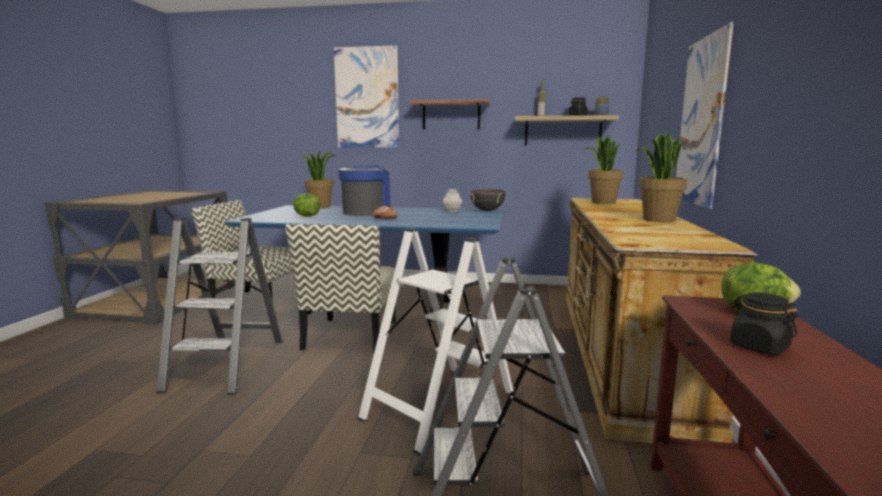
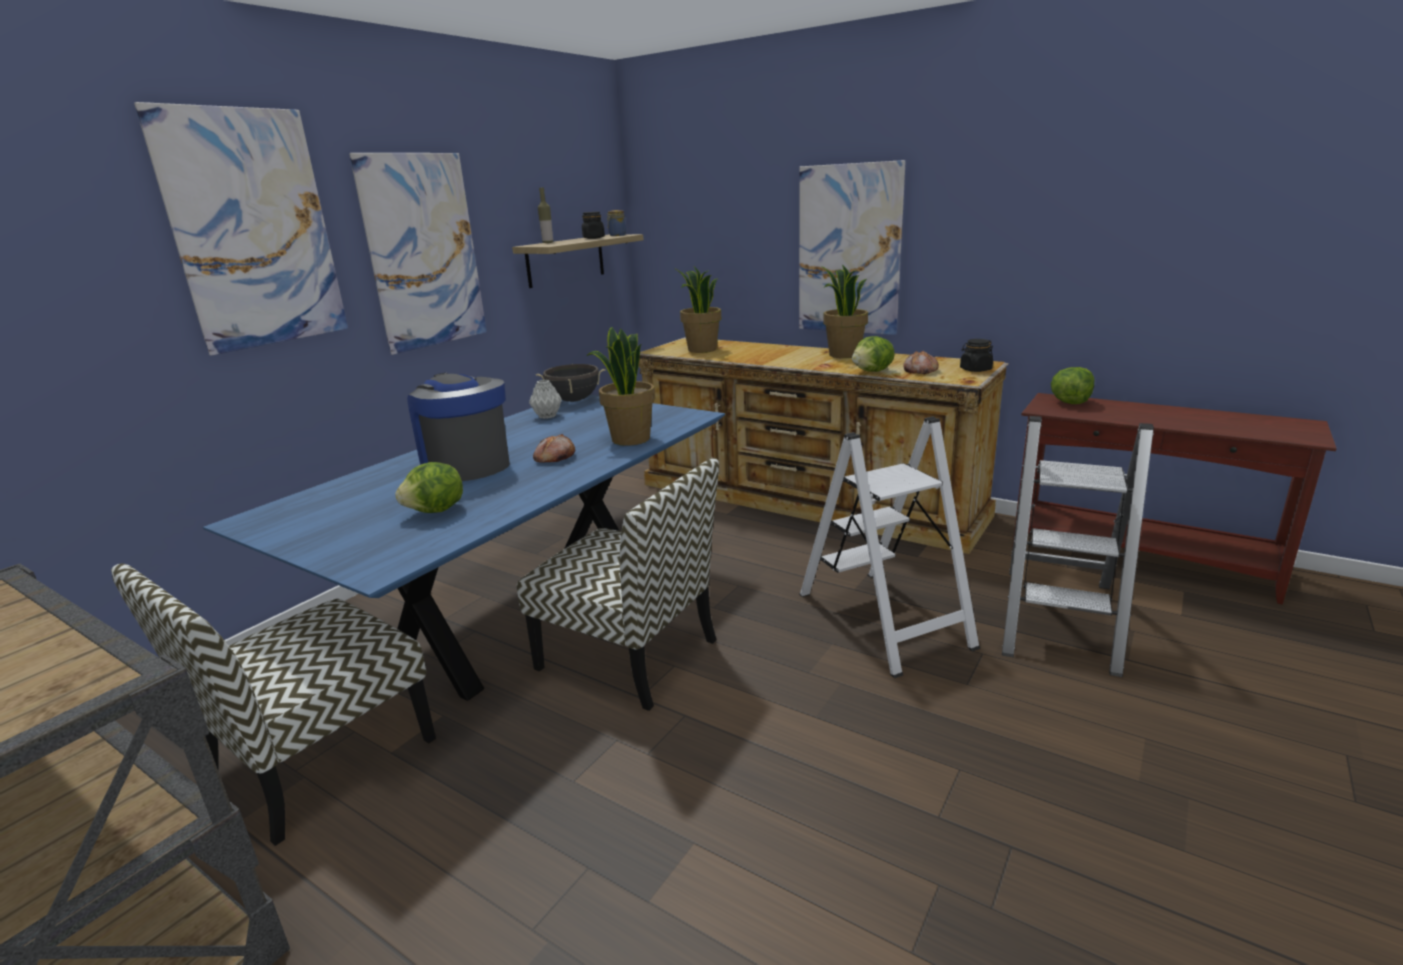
camera: 65 degrees left, 10 degrees up
grey step ladder [156,218,283,395] -> none
potted plant [301,151,335,208] -> potted plant moved to [587,327,655,446]
shelf [408,99,490,129] -> picture [349,153,487,355]
black jar [730,292,798,355] -> black jar moved to [960,339,993,372]
none -> lettuce [852,336,895,372]
none -> bread [903,351,939,374]

